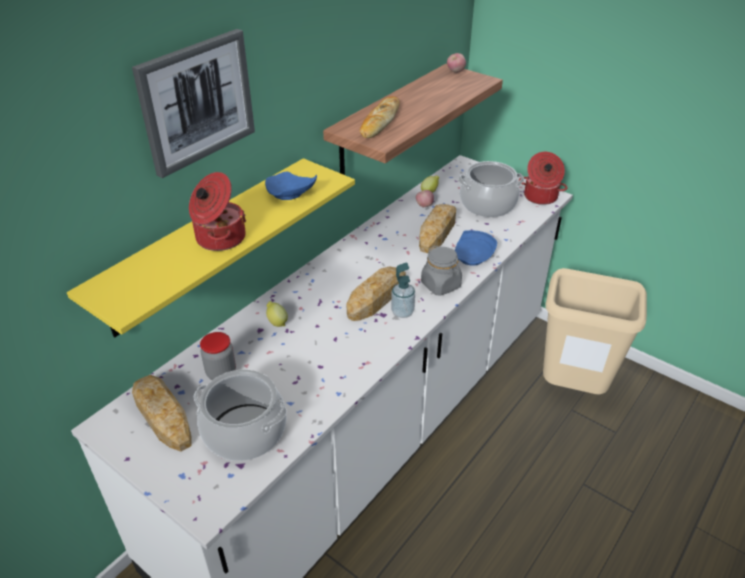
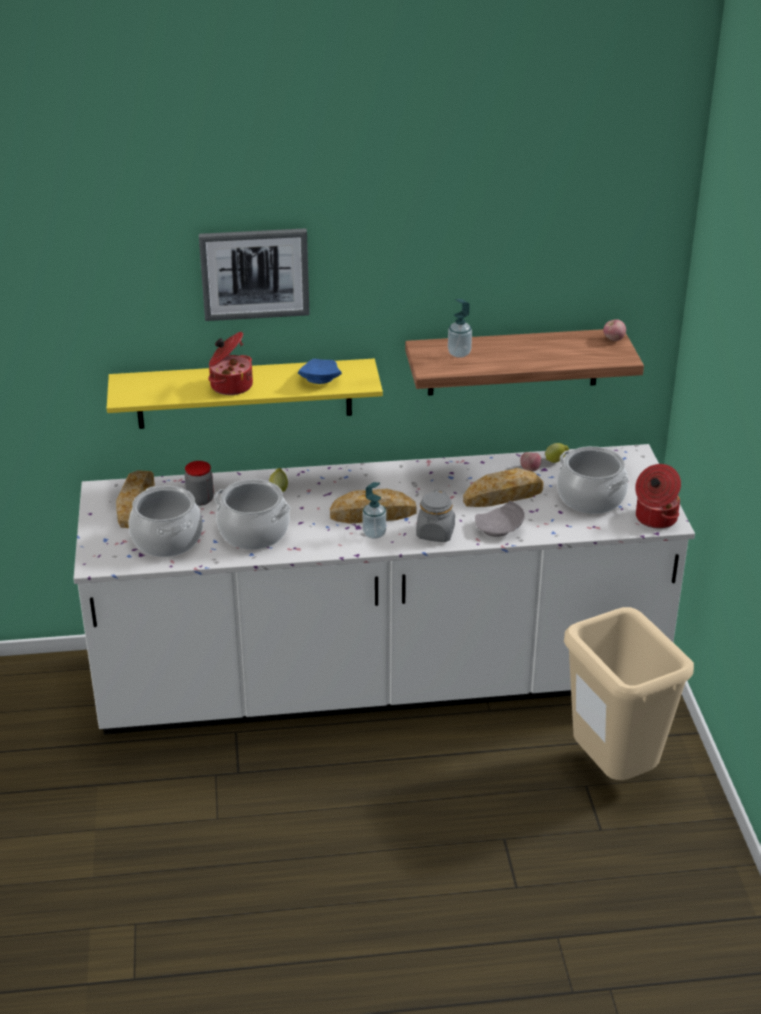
camera: 45 degrees right, 5 degrees down
bread [360,96,400,138] -> soap dispenser [448,299,472,358]
blue plate [455,230,497,266] -> grey plate [475,501,525,537]
none -> cooking pot [214,479,291,550]

